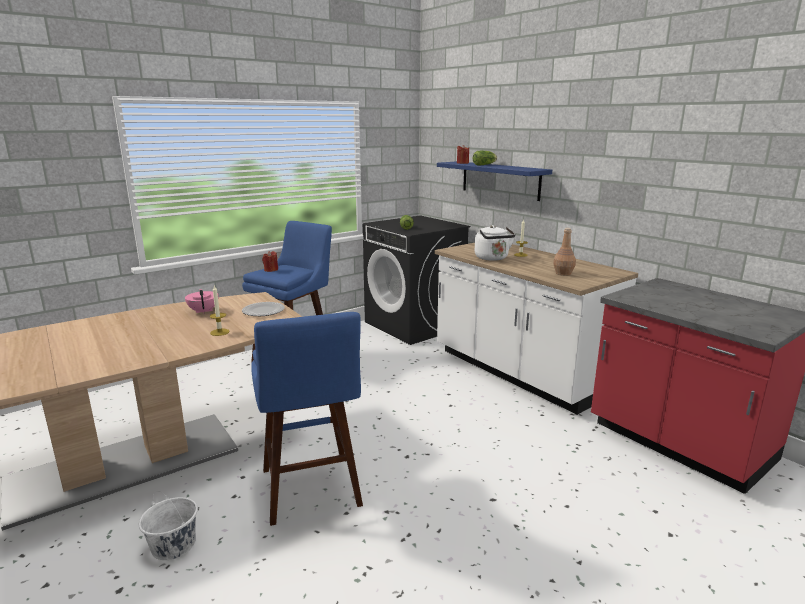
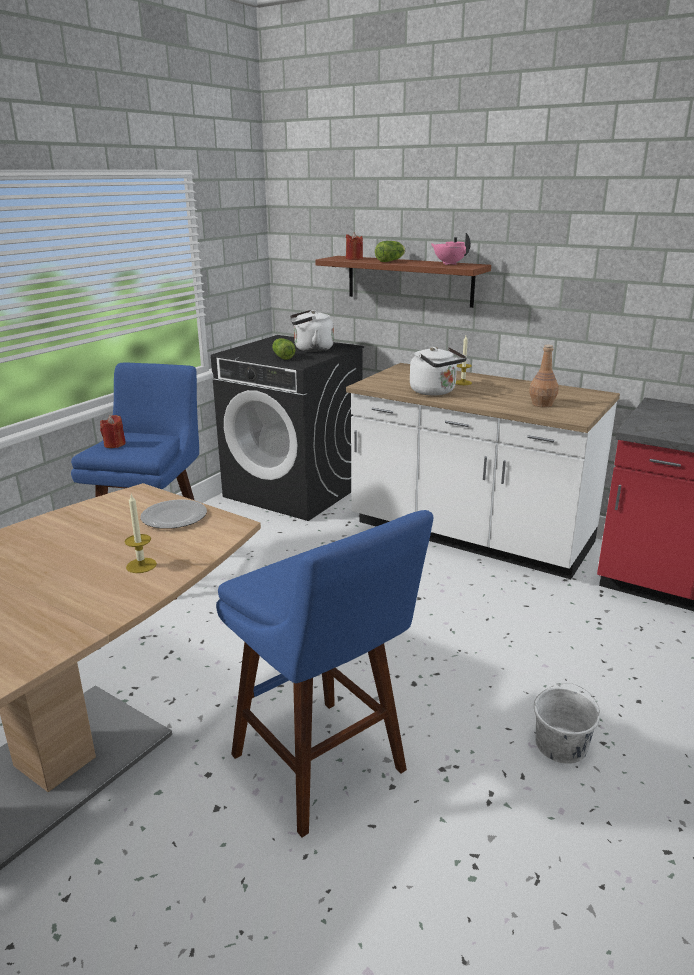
camera: 20 degrees left, 5 degrees up
white bucket [139,491,198,560] -> white bucket moved to [534,683,600,764]
pink teapot [185,289,219,314] -> pink teapot moved to [431,233,471,265]
blue shelf [437,161,552,201] -> brown shelf [315,256,491,308]
none -> white kettle [290,310,334,352]

